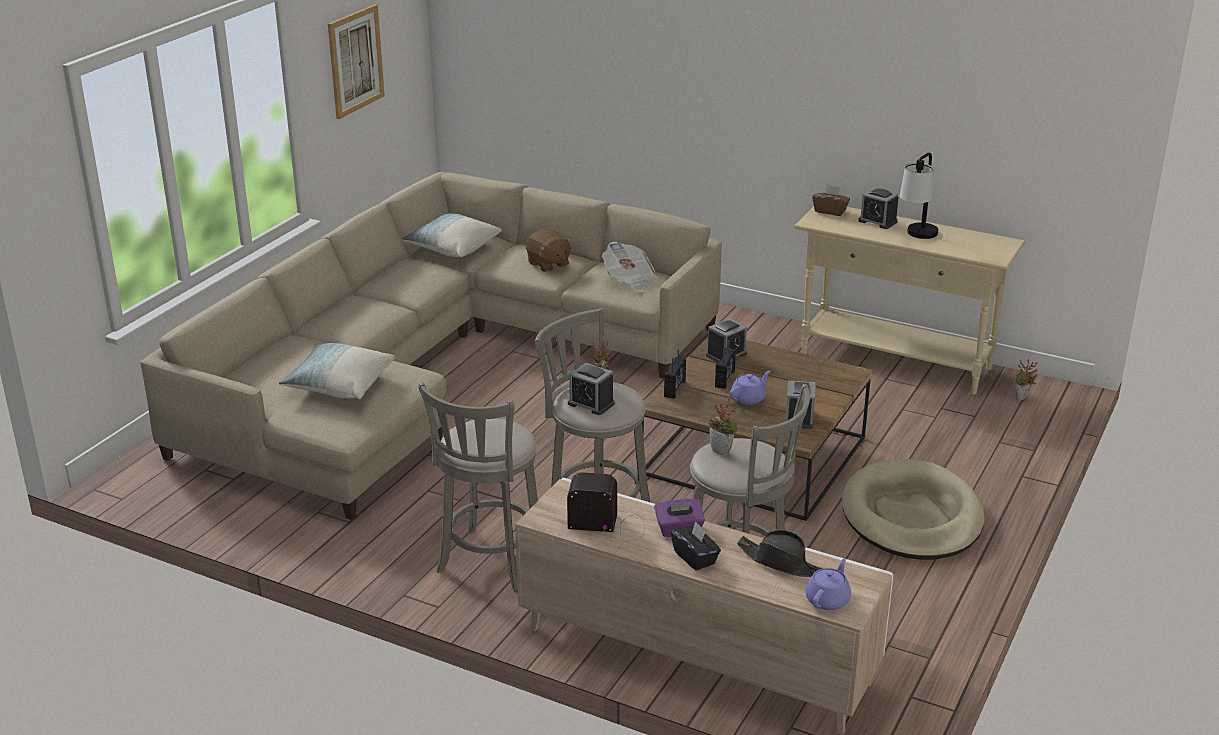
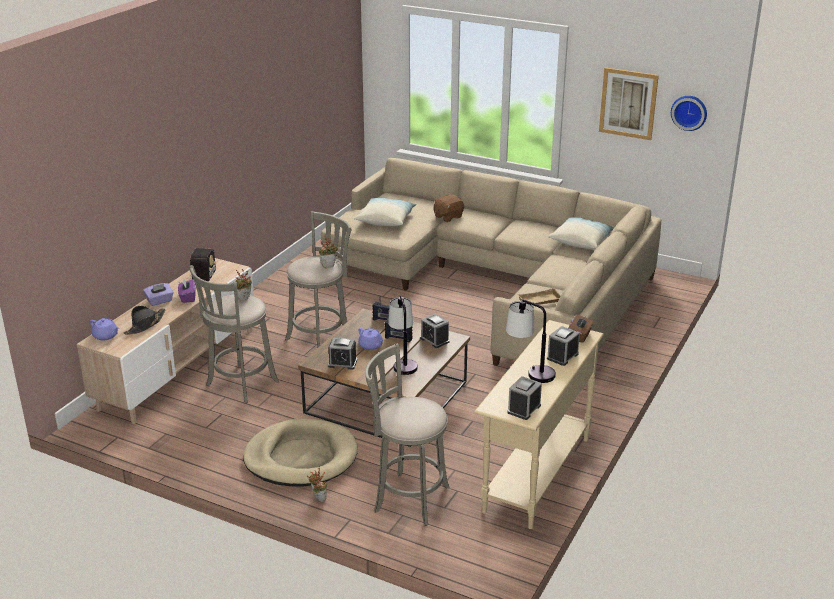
camera: 90 degrees right, 0 degrees up
grey stool [418,382,538,592] -> grey stool moved to [365,343,449,526]
brown plush toy [525,229,572,272] -> brown plush toy moved to [434,195,464,222]
alarm clock [568,363,615,415] -> alarm clock moved to [507,376,542,420]
newspaper [602,242,658,292] -> beige tray [518,288,561,305]
black tissue box [671,521,721,571] -> purple tissue box [143,283,174,306]
potted plant [1015,359,1038,401] -> potted plant moved to [307,466,327,502]
none -> table lamp [388,296,417,375]
none -> wall clock [671,96,707,131]

